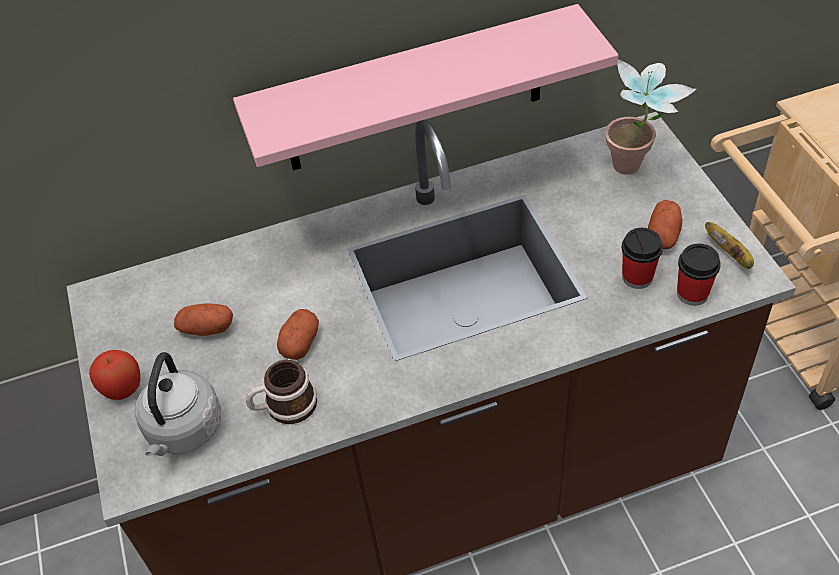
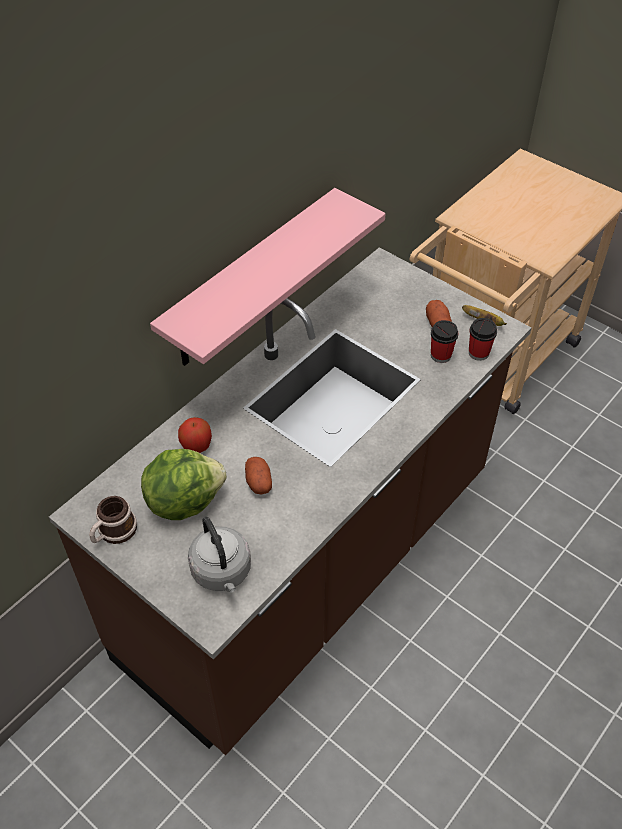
camera: 35 degrees left, 0 degrees up
apple [89,350,140,400] -> apple moved to [178,417,212,453]
potato [174,304,233,336] -> lettuce [141,449,227,520]
mug [245,360,317,424] -> mug moved to [89,496,137,544]
potted plant [605,59,696,175] -> none

